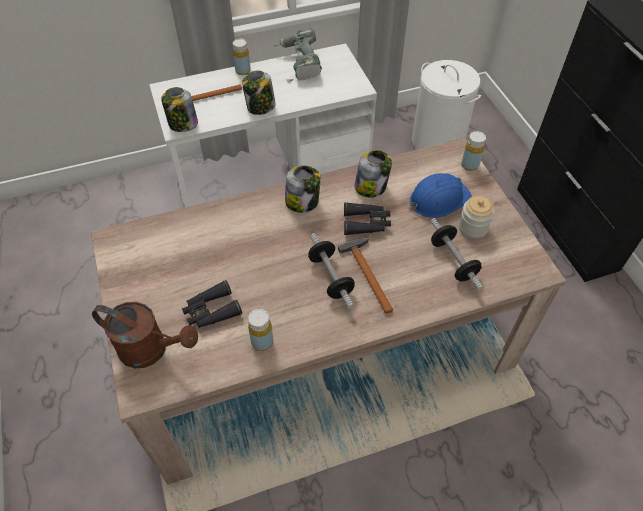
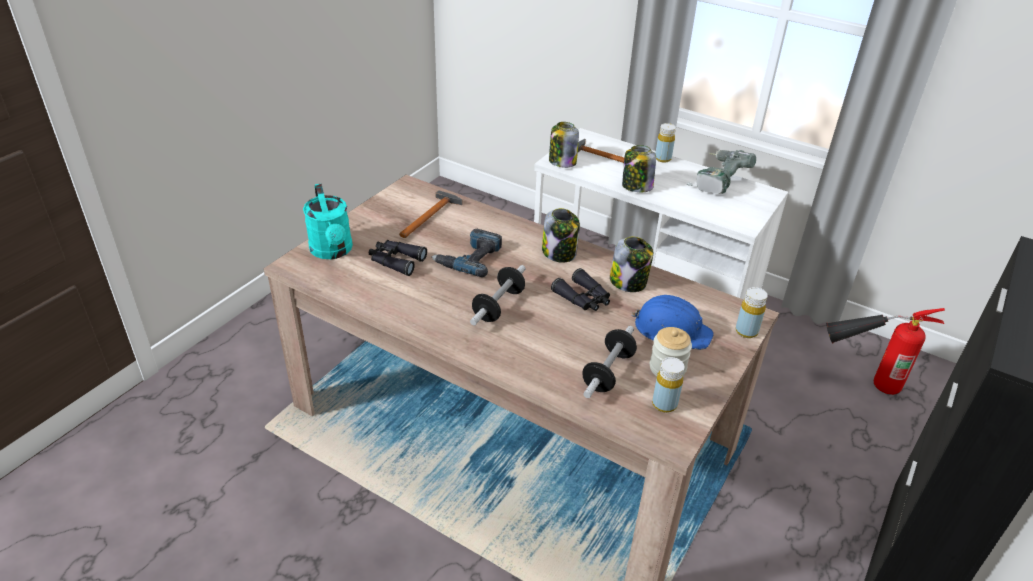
camera: 50 degrees right, 15 degrees down
brown watering can [92,302,198,368] -> turquoise watering can [303,184,353,259]
yellow bottle [248,309,273,351] -> yellow bottle moved to [652,357,684,413]
hammer [338,238,393,314] -> hammer moved to [399,190,463,238]
white laundry basket [412,60,481,150] -> fire extinguisher [826,308,945,395]
none -> power drill [431,229,502,277]

